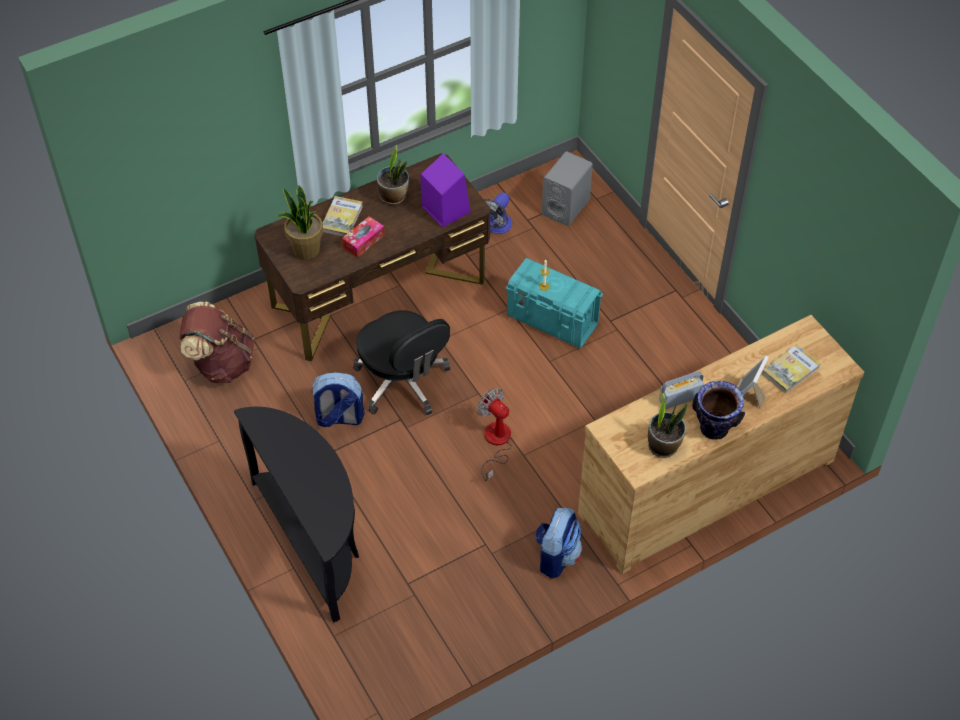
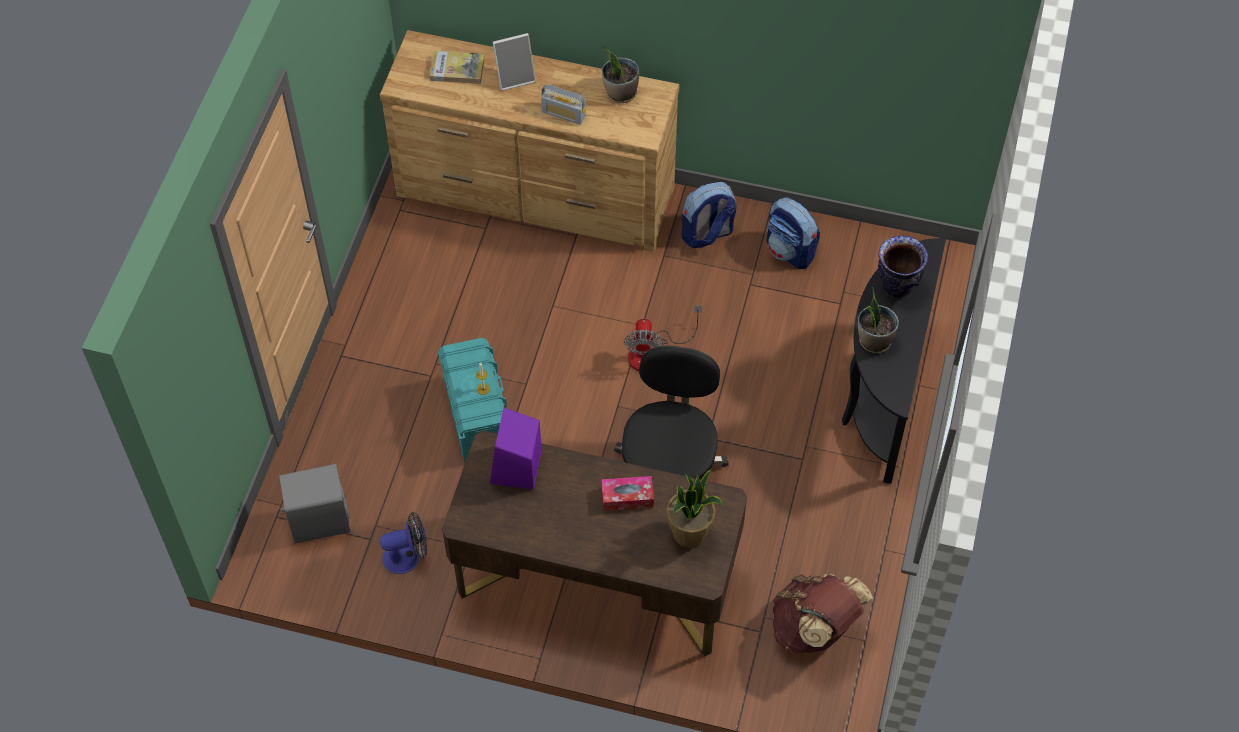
camera: 135 degrees left, 5 degrees up
backpack [310,372,365,427] -> backpack moved to [767,197,820,269]
book [323,196,363,237] -> none
potted plant [377,145,409,205] -> potted plant moved to [858,287,899,354]
vase [692,381,745,440] -> vase moved to [878,236,928,298]

